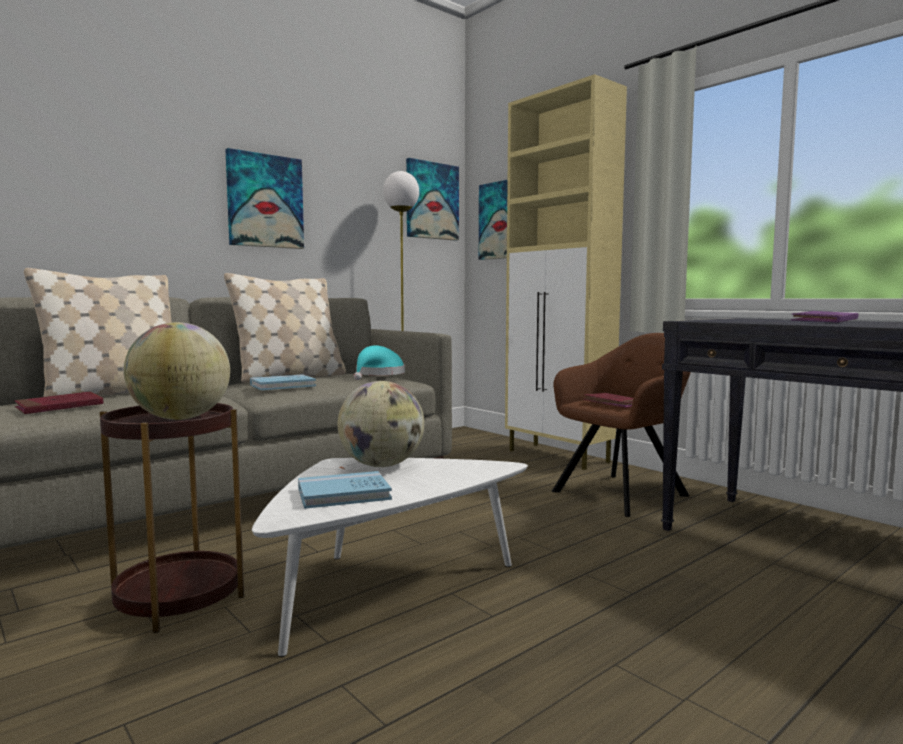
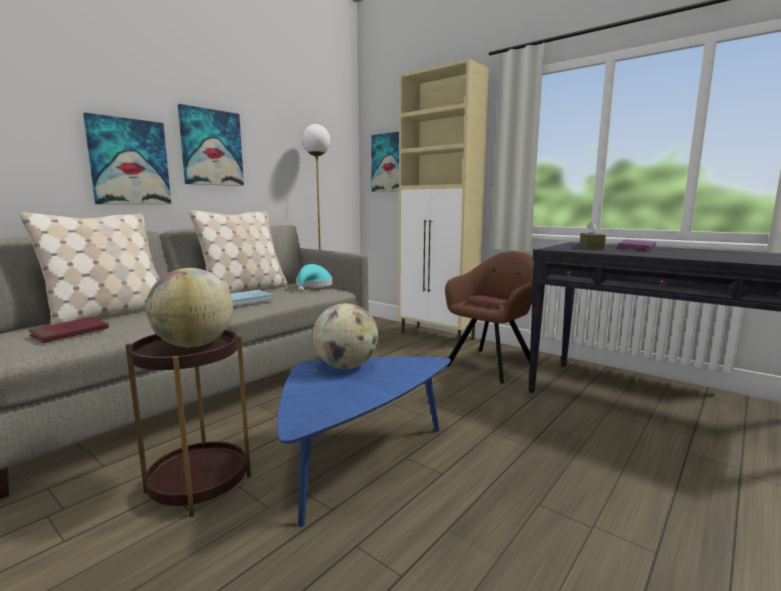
camera: 10 degrees left, 5 degrees up
white coffee table [252,458,528,657] -> blue coffee table [277,357,451,527]
blue book [298,471,392,509] -> none
picture [406,158,459,241] -> picture moved to [83,113,171,204]
none -> brown tissue box [579,220,606,249]

